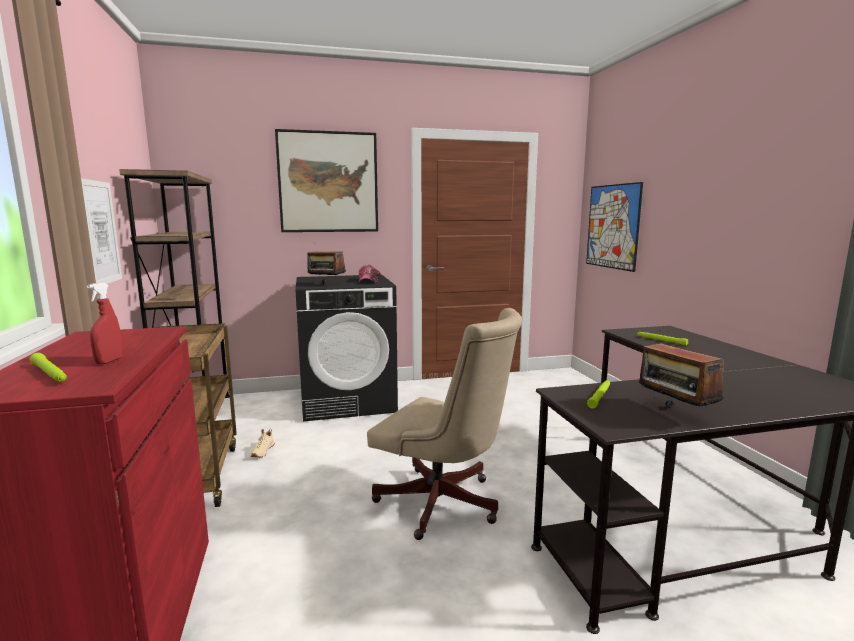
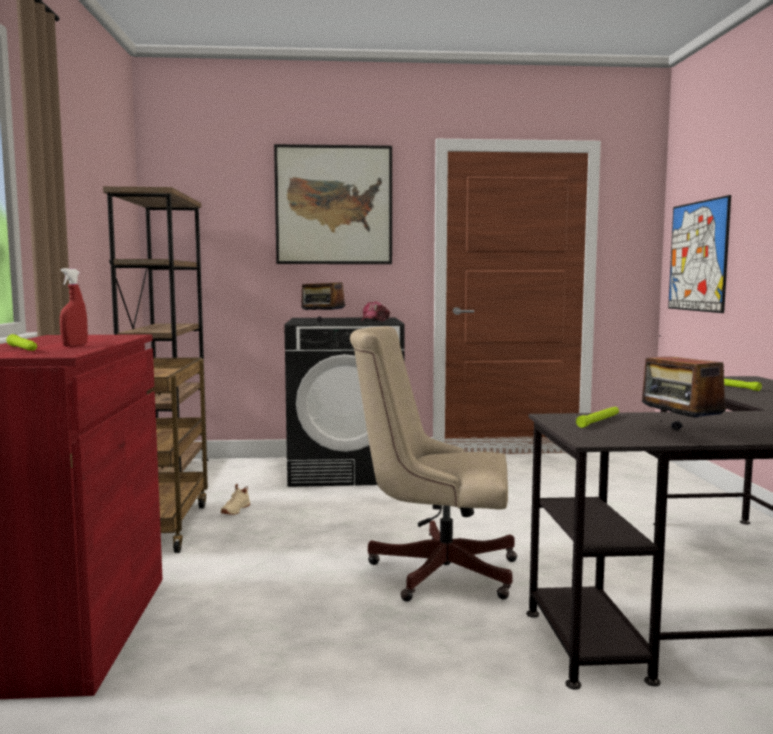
camera: 10 degrees right, 5 degrees down
picture [81,178,122,284] -> none
beige office chair [367,308,522,540] -> beige office chair turned 150 degrees clockwise [350,326,517,602]

